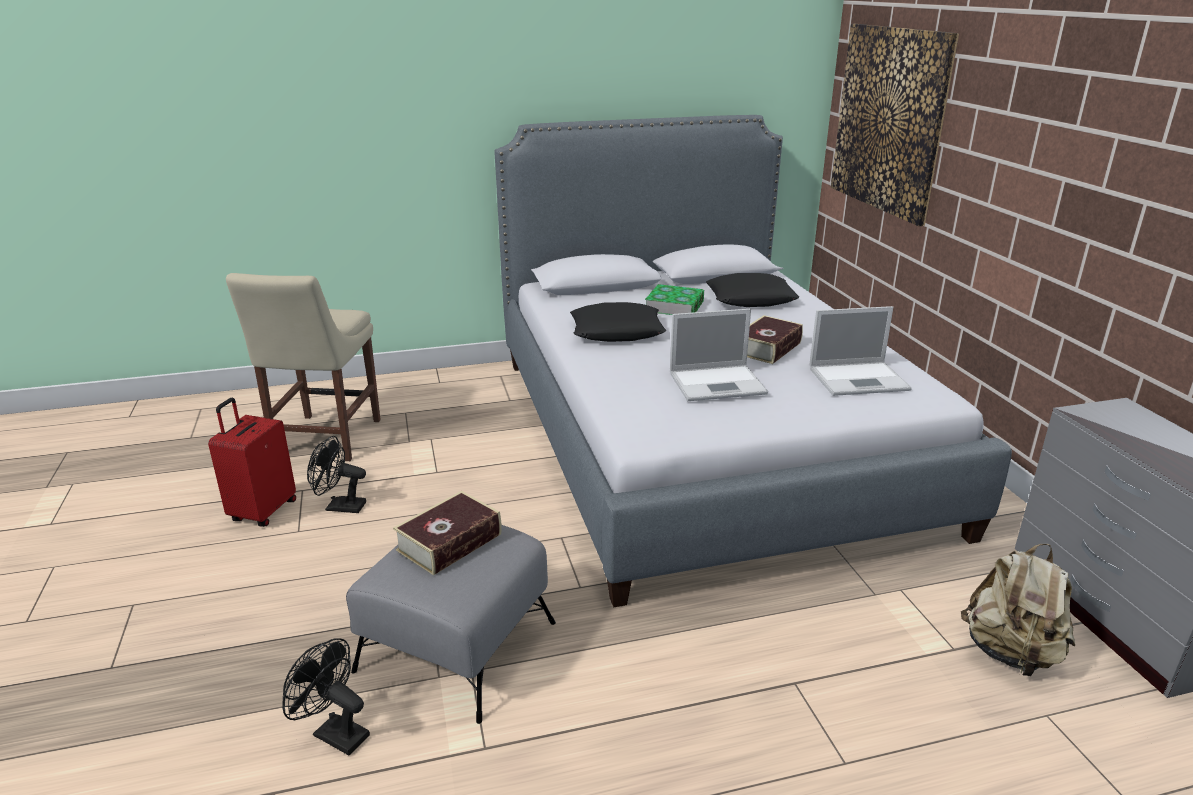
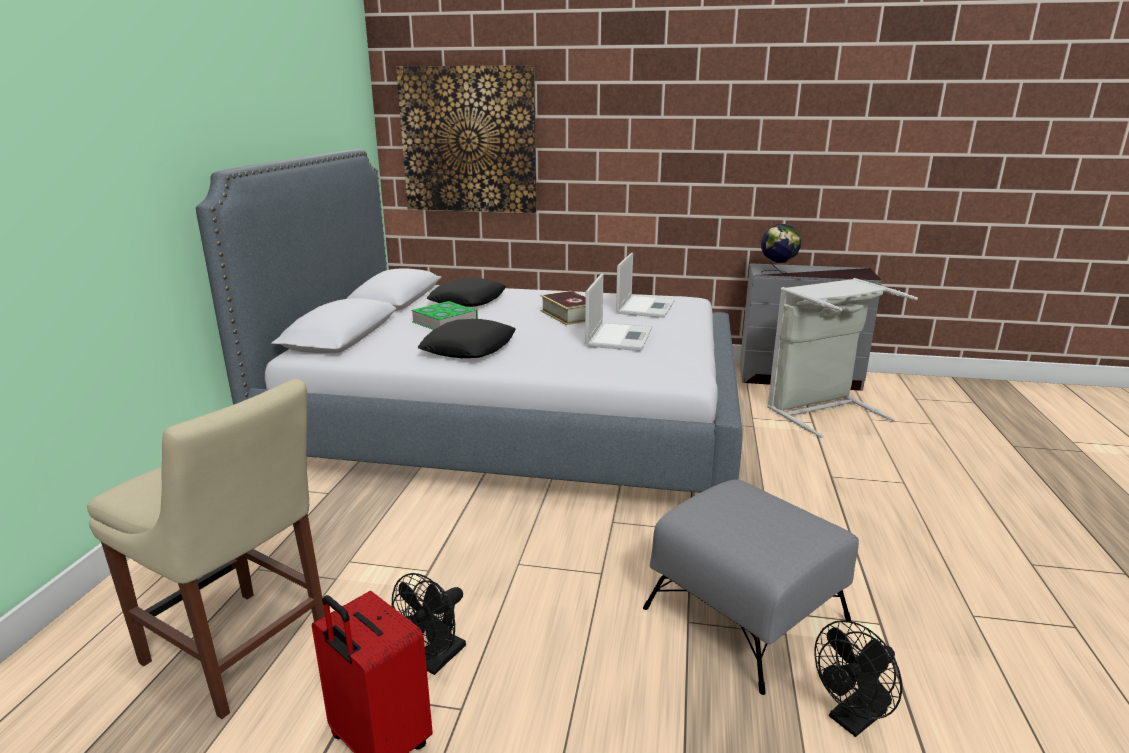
camera: 65 degrees left, 5 degrees down
book [393,491,502,575] -> none
beige backpack [961,544,1075,676] -> grey laundry basket [767,278,918,438]
none -> globe [761,224,801,273]

